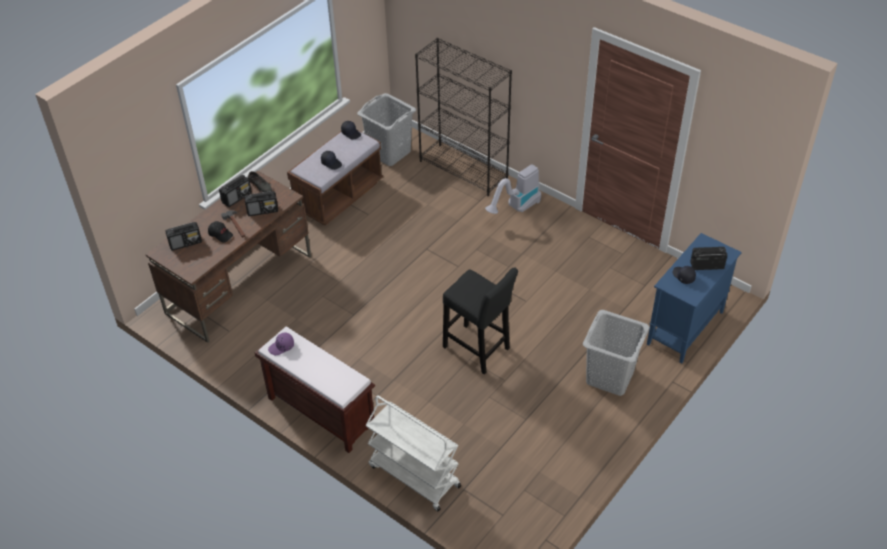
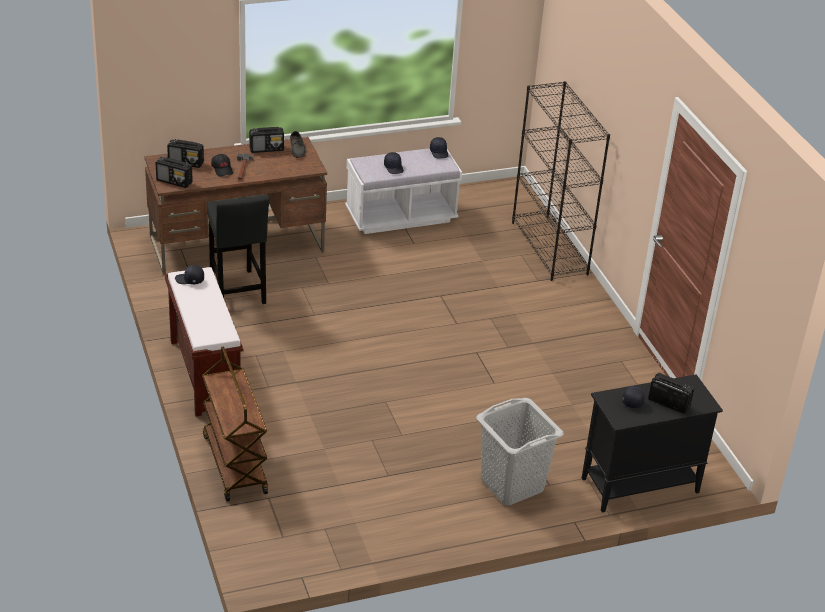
camera: 30 degrees right, 10 degrees down
radio [244,191,278,216] -> radio moved to [156,157,193,188]
purple cap [268,333,294,355] -> black cap [175,265,204,284]
brown bench [287,131,383,225] -> white bench [345,148,462,234]
grey laundry basket [357,93,416,166] -> none
white cart [366,395,461,511] -> brown cart [202,346,268,501]
black stool [443,267,518,374] -> black stool moved to [207,194,270,304]
vacuum cleaner [485,164,541,214] -> none
blue cabinet [647,233,742,363] -> black cabinet [582,374,723,513]

